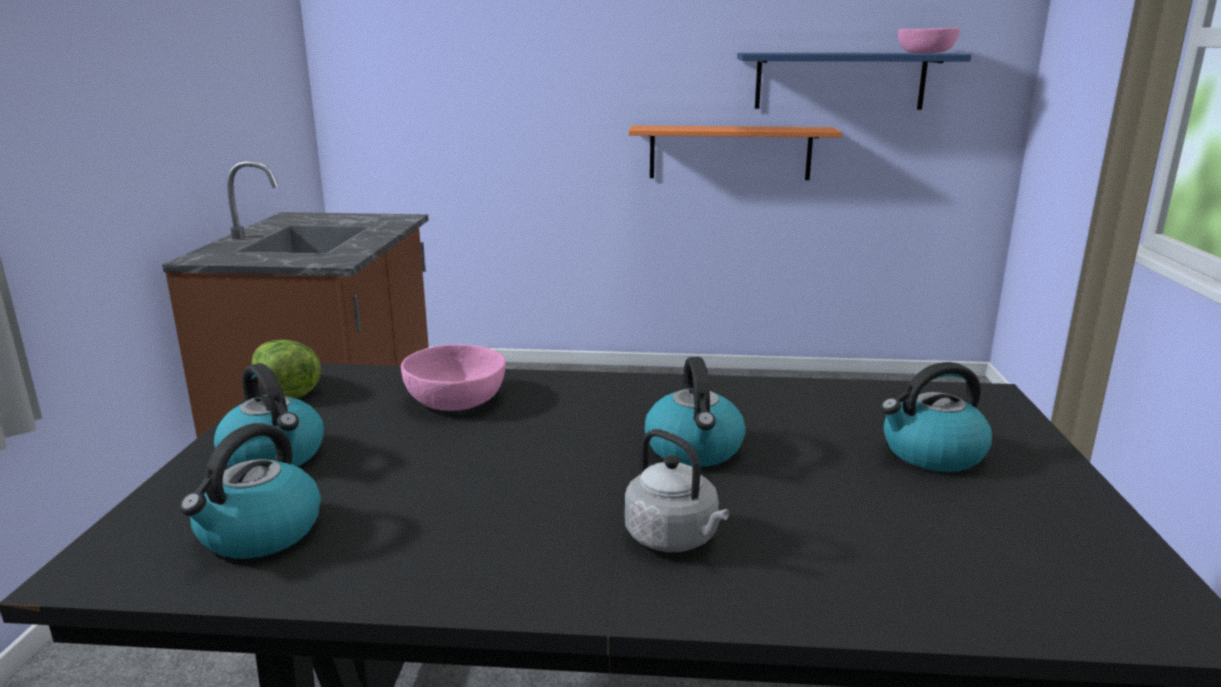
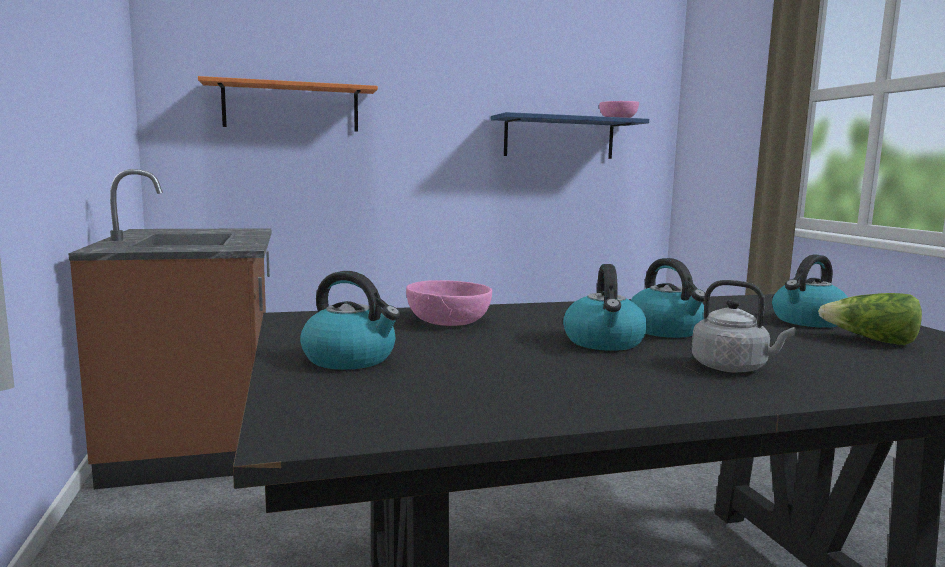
camera: 20 degrees left, 10 degrees down
kettle [180,423,321,559] -> kettle moved to [563,264,648,351]
lettuce [251,340,321,399] -> lettuce moved to [818,293,922,345]
orange shelf [628,126,842,180] -> orange shelf moved to [198,76,378,132]

